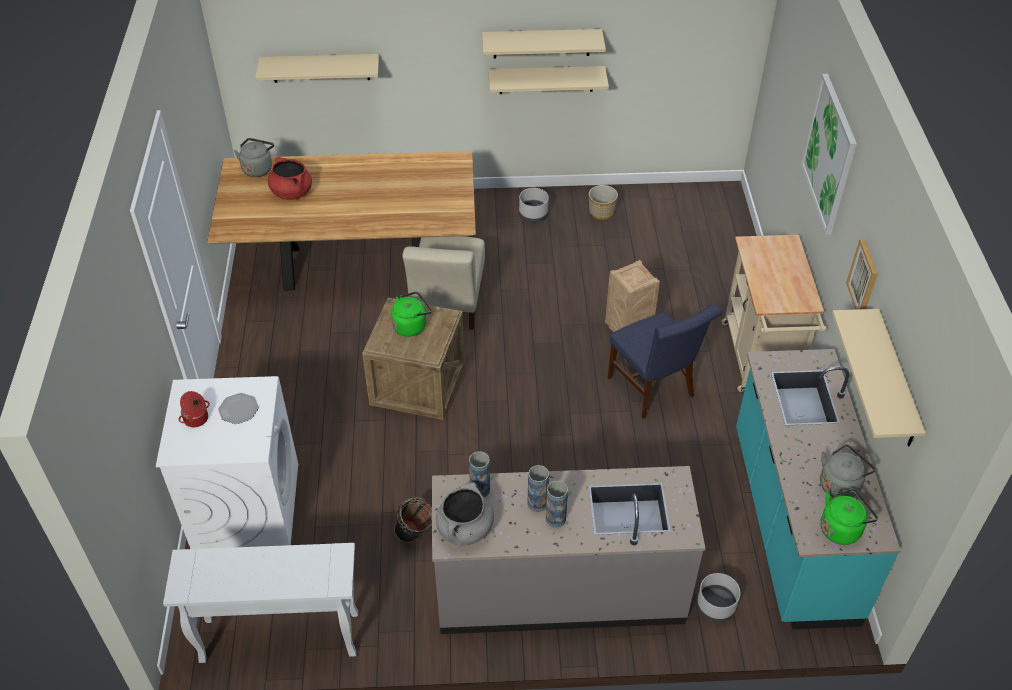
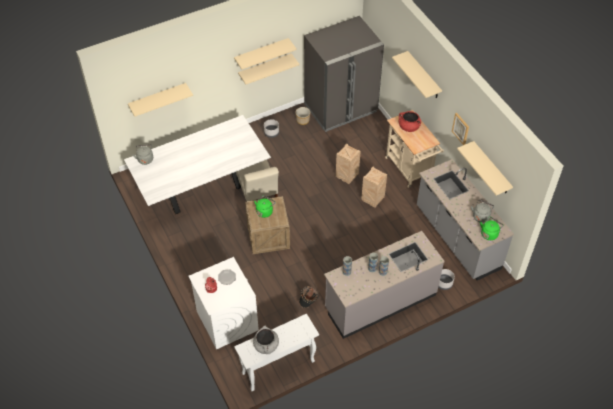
camera: 25 degrees left, 5 degrees up
brown dining table [207,151,476,290] -> white dining table [124,115,271,214]
red cooking pot [268,157,312,200] -> red cooking pot moved to [399,111,421,132]
grey cooking pot [436,482,494,546] -> grey cooking pot moved to [253,326,279,354]
blue chair [608,304,723,419] -> crate [361,167,387,208]
turquoise counter [736,349,901,629] -> grey counter [417,159,514,281]
picture [801,74,857,235] -> beige shelf [392,51,442,98]
none -> grey fridge [304,16,384,132]

